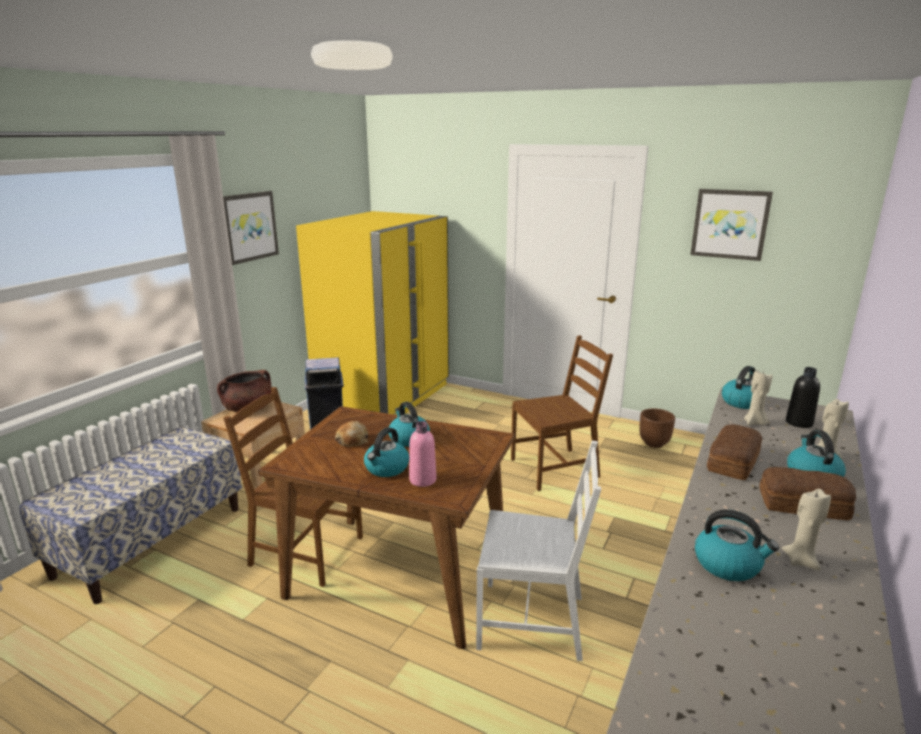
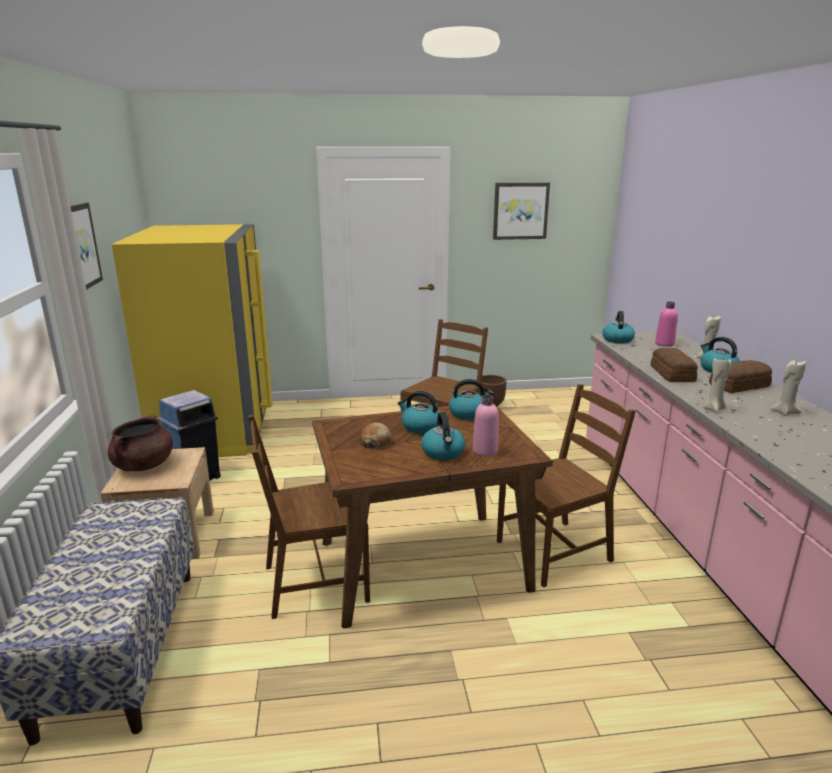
camera: 35 degrees left, 0 degrees up
white chair [476,441,601,661] -> brown chair [497,384,636,587]
kettle [695,509,779,581] -> kettle moved to [449,379,494,420]
beige candle [744,370,773,425] -> beige candle moved to [703,358,731,413]
black bottle [786,367,820,428] -> pink bottle [655,302,678,347]

